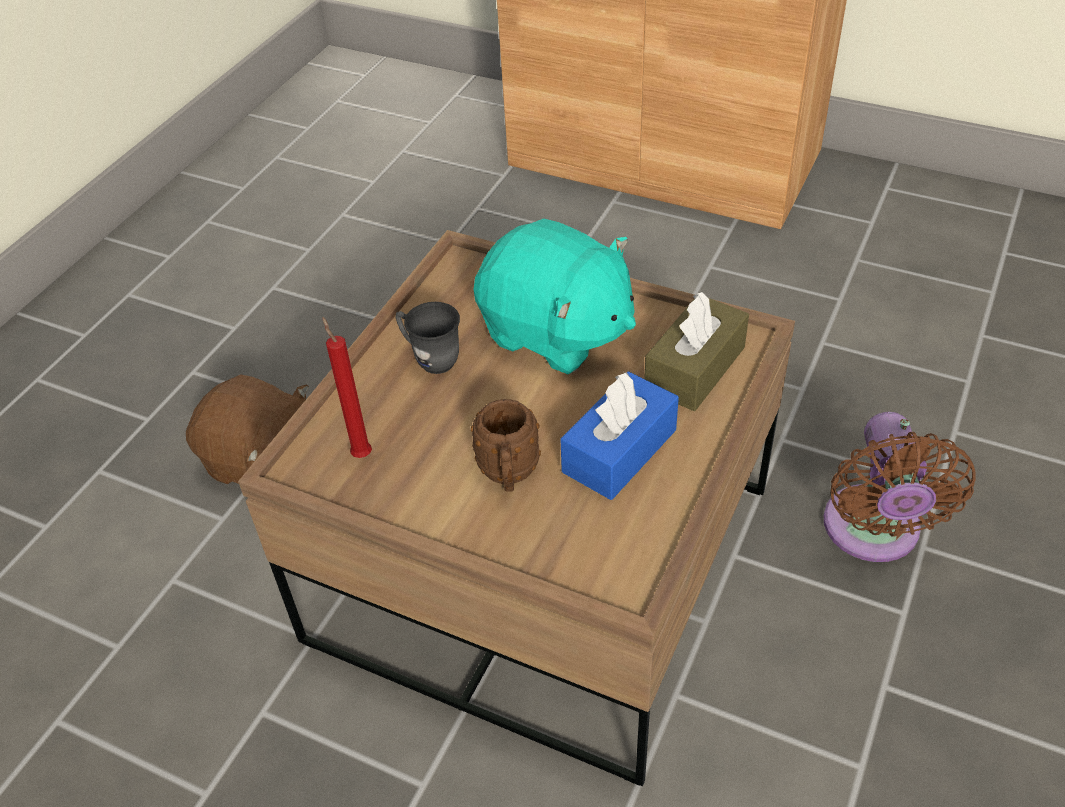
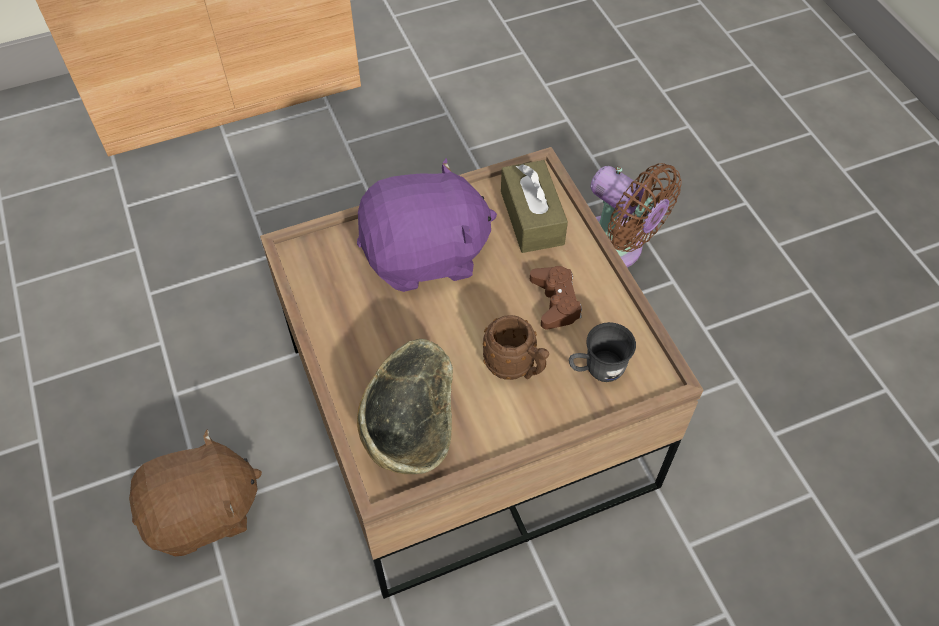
camera: 50 degrees left, 10 degrees up
red candle [322,317,372,458] -> bowl [357,339,453,474]
grey mug [396,302,460,374] -> grey mug moved to [569,322,636,382]
turquoise plush toy [473,219,636,375] -> purple plush toy [357,158,497,292]
blue tissue box [560,371,679,500] -> brown game controller [530,266,582,330]

